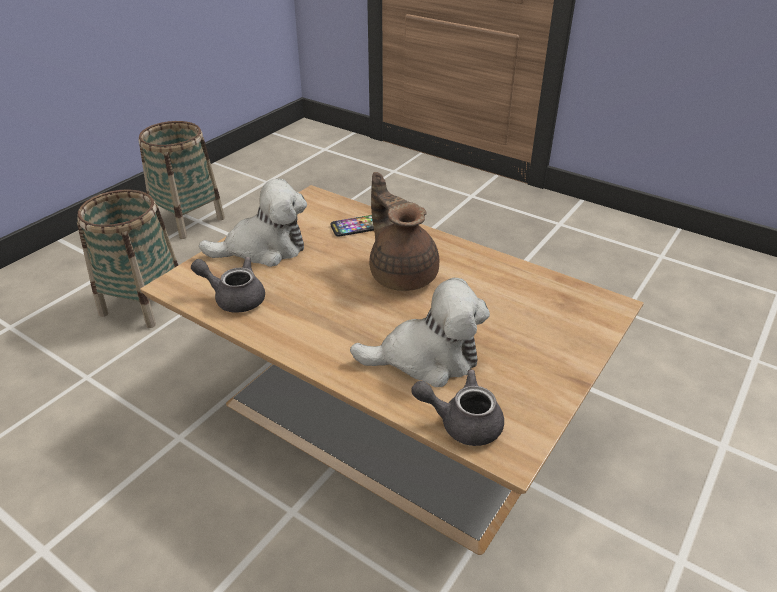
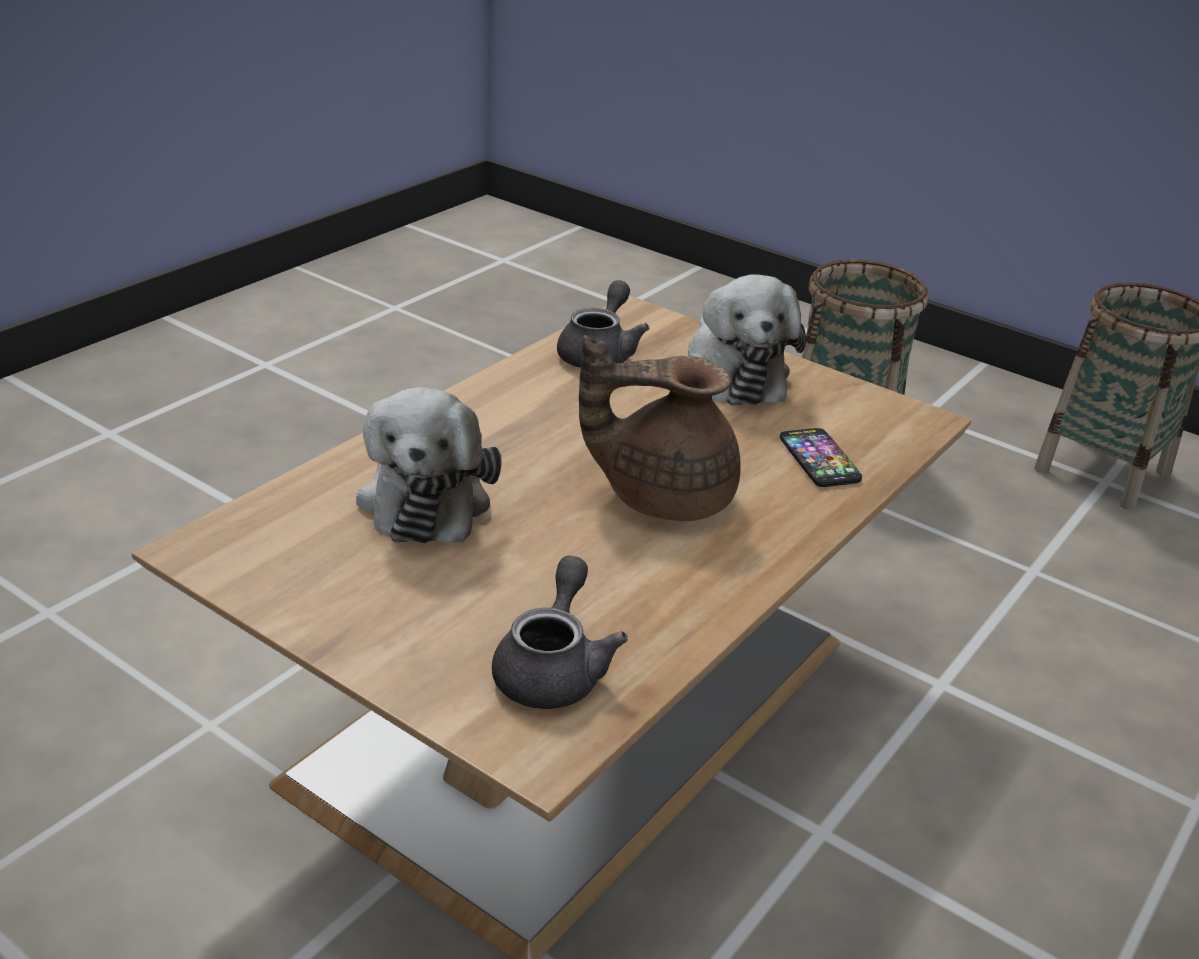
camera: 90 degrees right, 5 degrees down
brown teapot [369,172,439,291] -> brown teapot turned 150 degrees counterclockwise [579,335,741,521]
grey teapot [411,370,504,446] -> grey teapot moved to [492,556,628,709]

